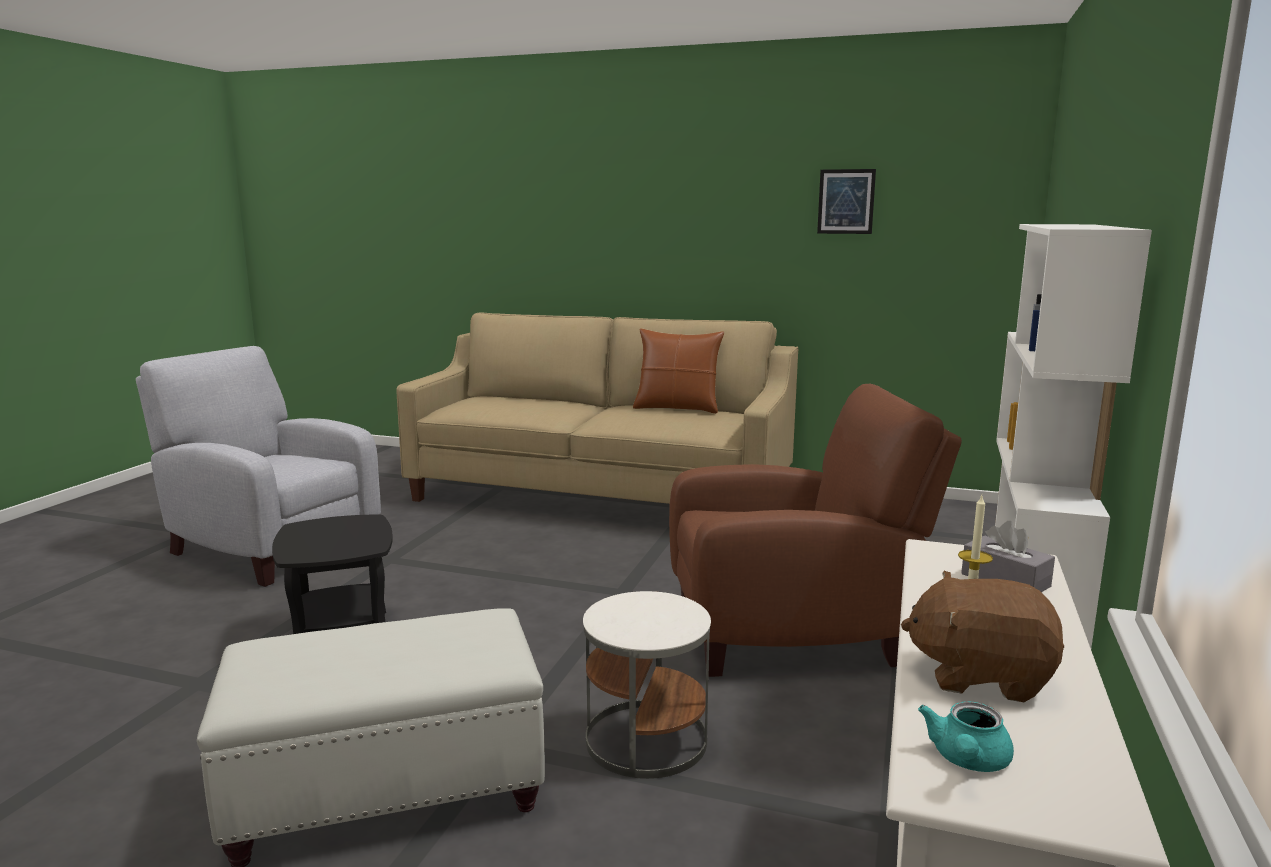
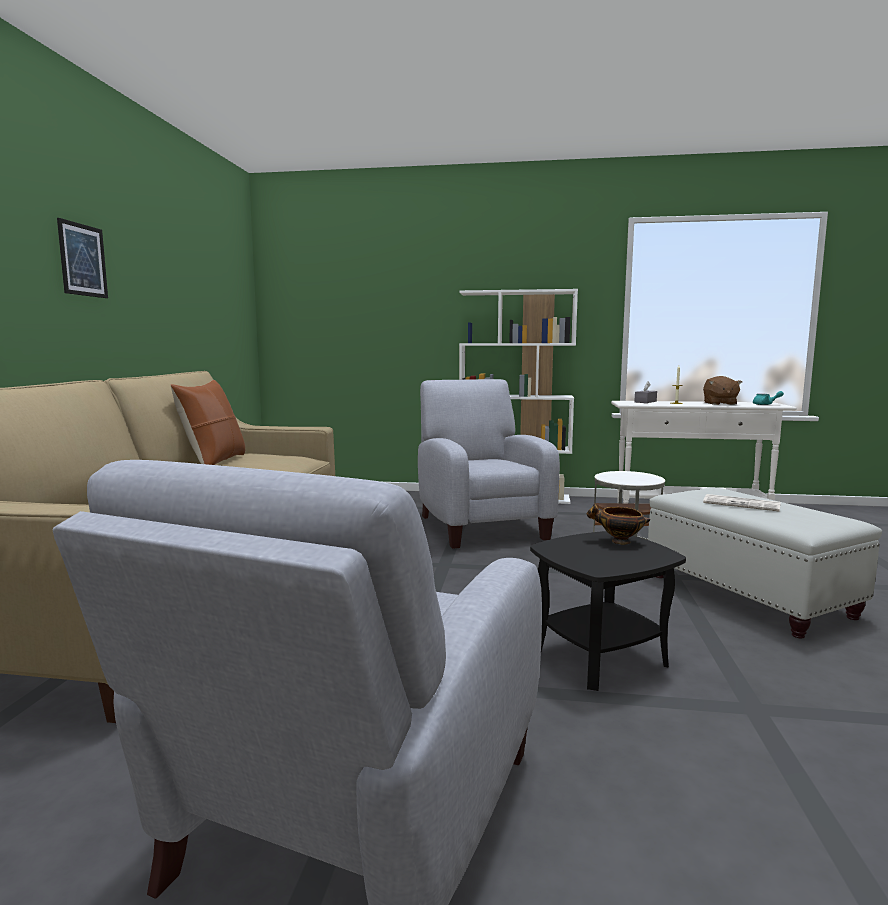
camera: 100 degrees left, 5 degrees down
brown armchair [669,384,962,677] -> grey armchair [418,379,560,549]
picture [817,169,876,234] -> picture moved to [57,218,108,298]
none -> bowl [586,503,650,544]
none -> newspaper [703,494,781,511]

